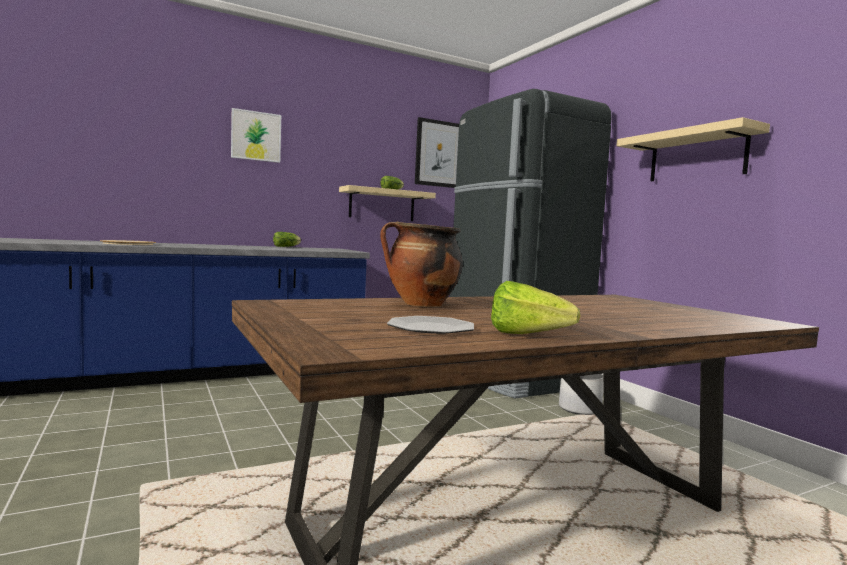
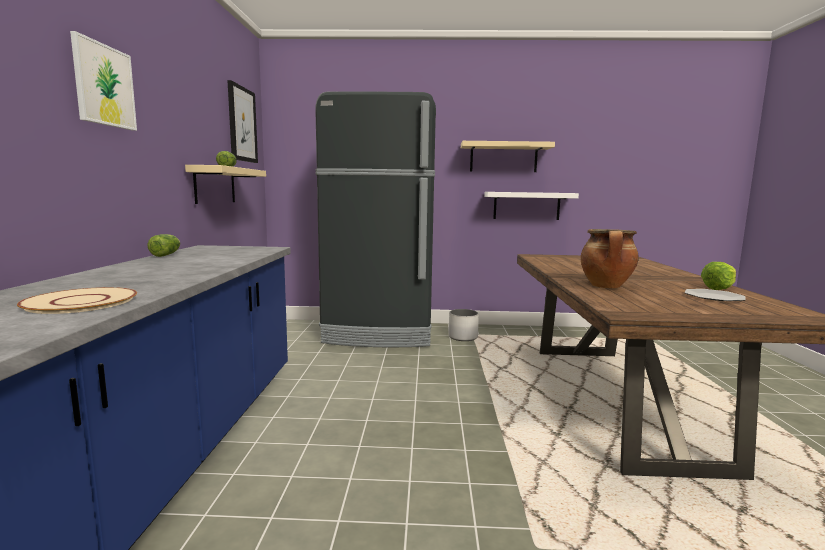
camera: 60 degrees left, 5 degrees up
none -> white shelf [484,192,579,220]

